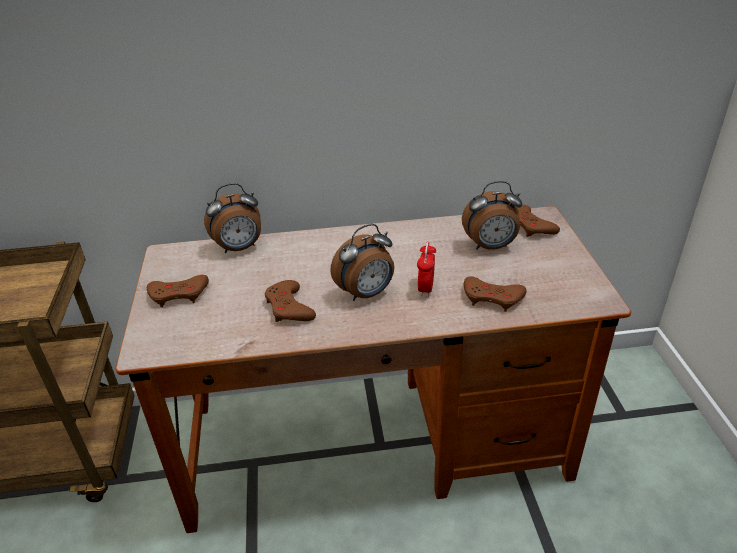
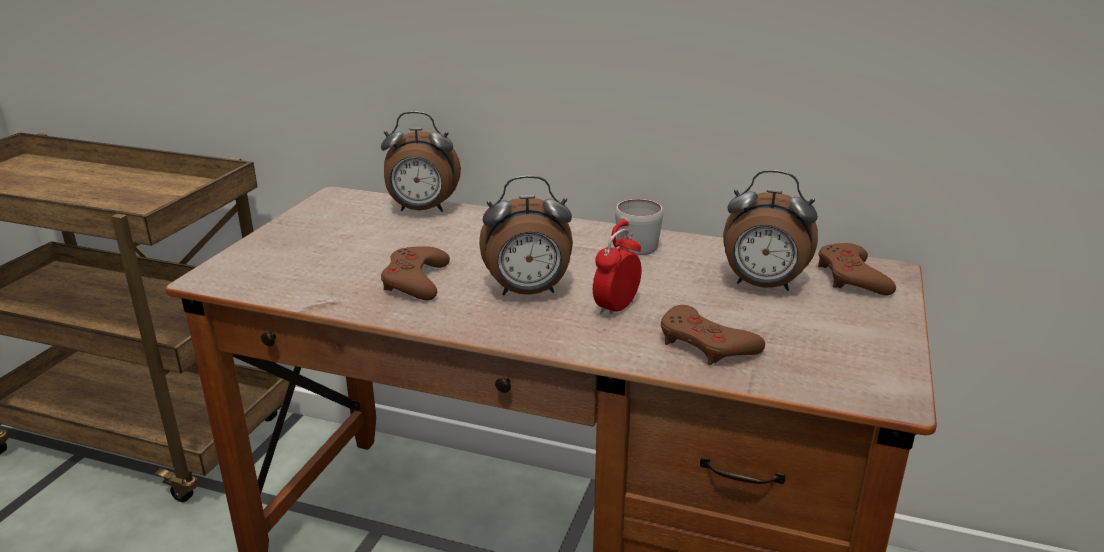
camera: 25 degrees right, 10 degrees down
brown game controller [147,275,209,308] -> none
none -> grey mug [611,199,663,255]

